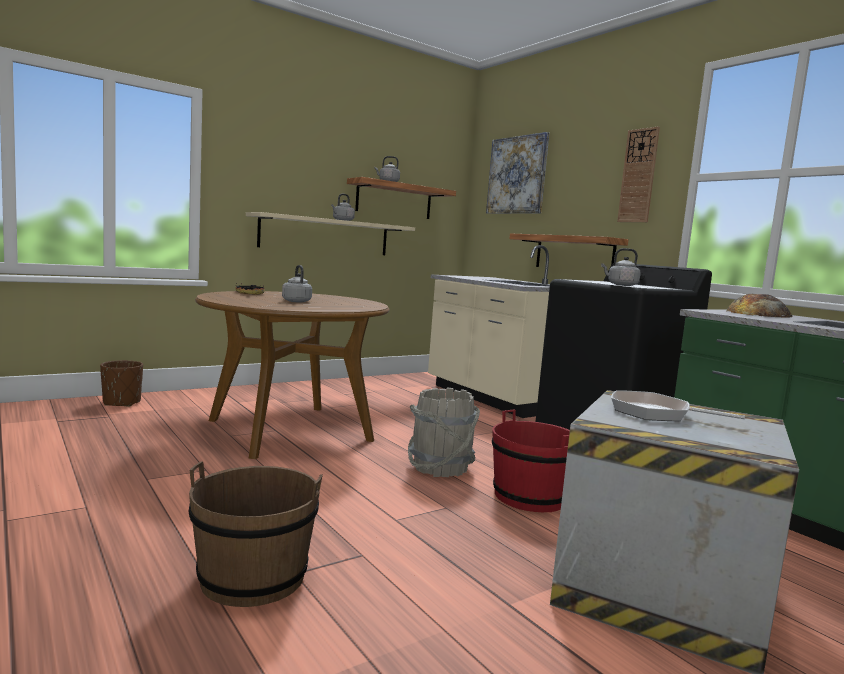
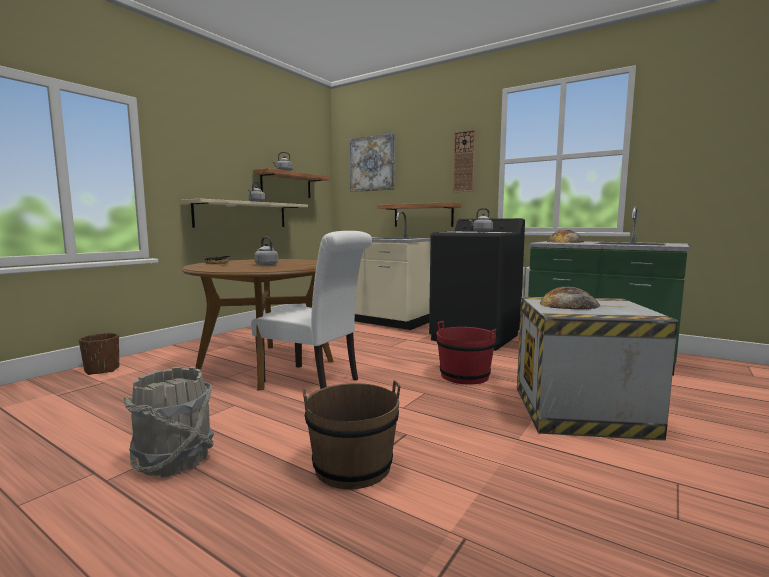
camera: 20 degrees left, 0 degrees up
grey bucket [408,388,480,477] -> grey bucket moved to [123,366,215,478]
frying pan [611,390,745,421] -> bread [540,287,601,309]
none -> white chair [251,231,372,389]

